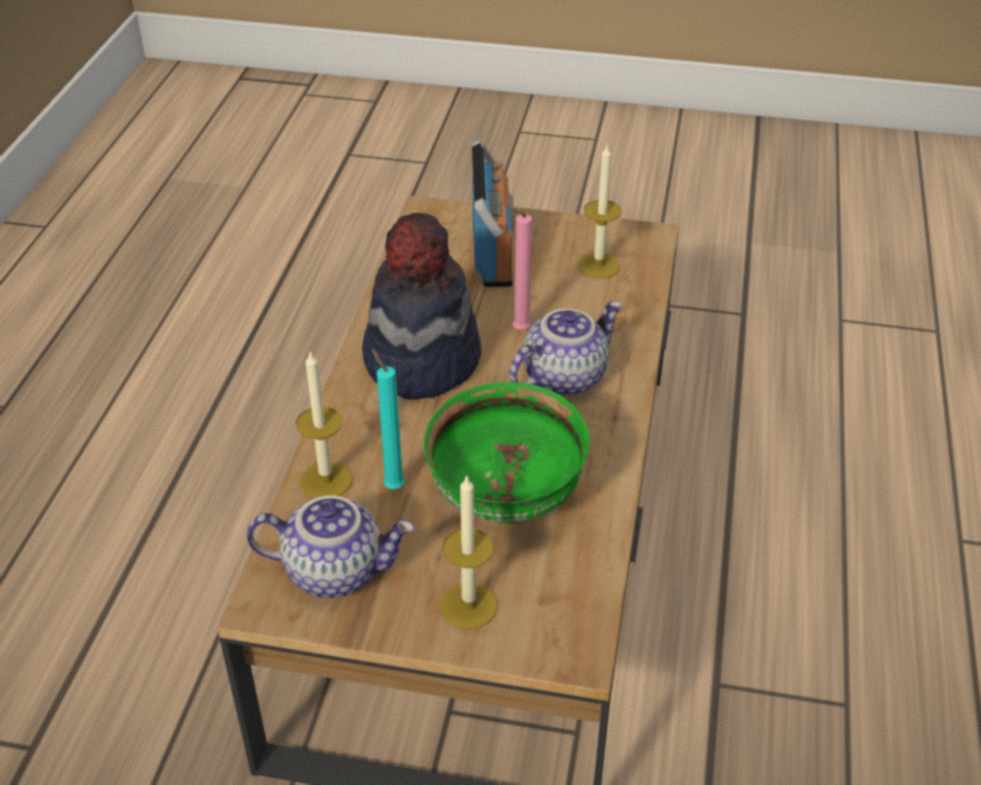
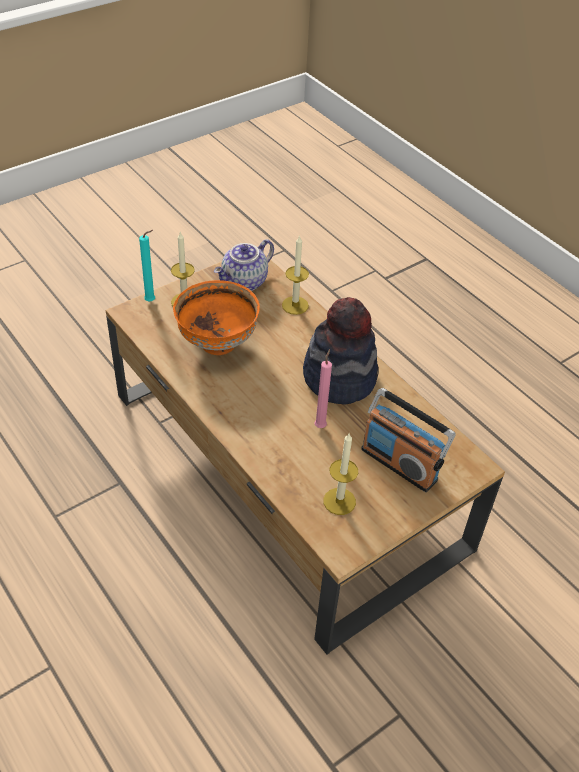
camera: 130 degrees right, 5 degrees up
turquoise candle [371,349,405,489] -> turquoise candle moved to [139,230,155,301]
green bowl [424,382,589,524] -> orange bowl [173,280,260,355]
teapot [509,301,622,396] -> none

